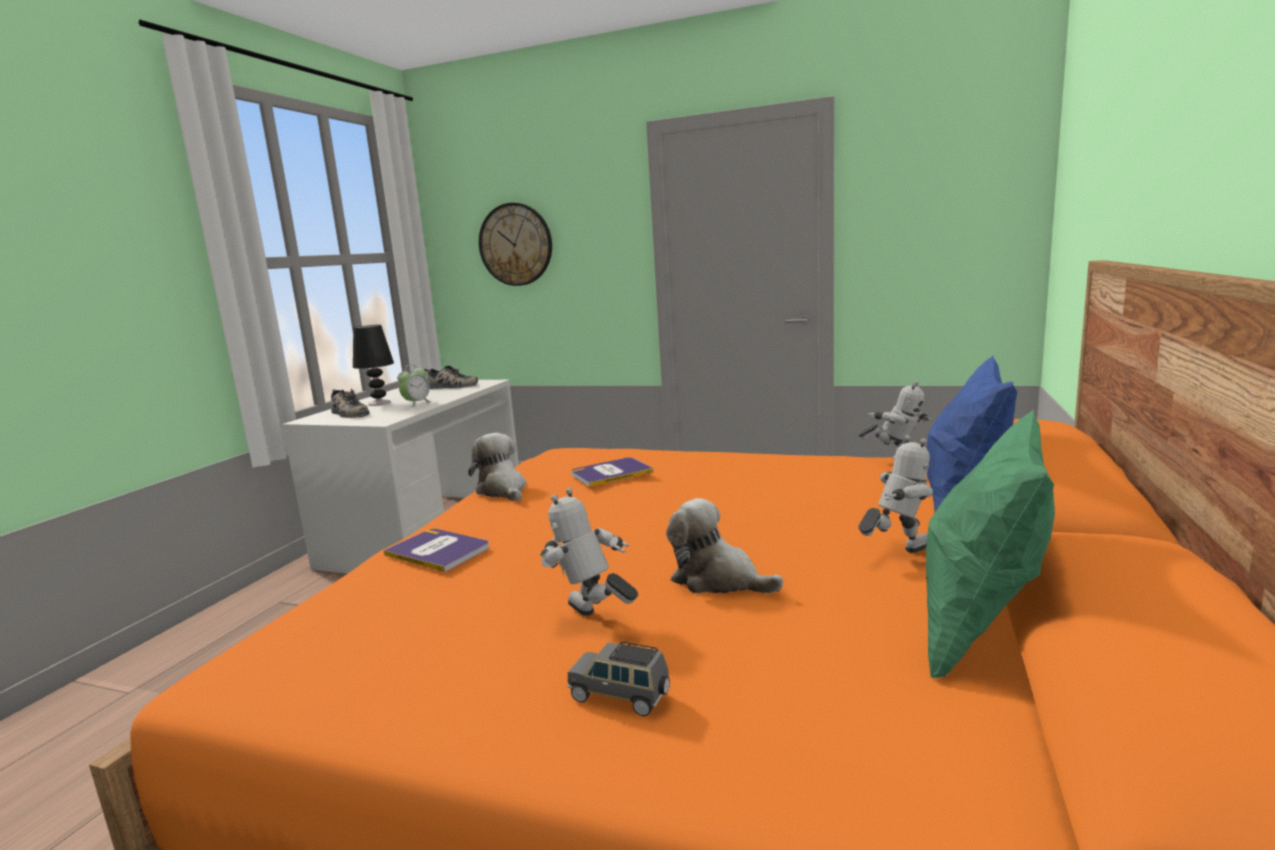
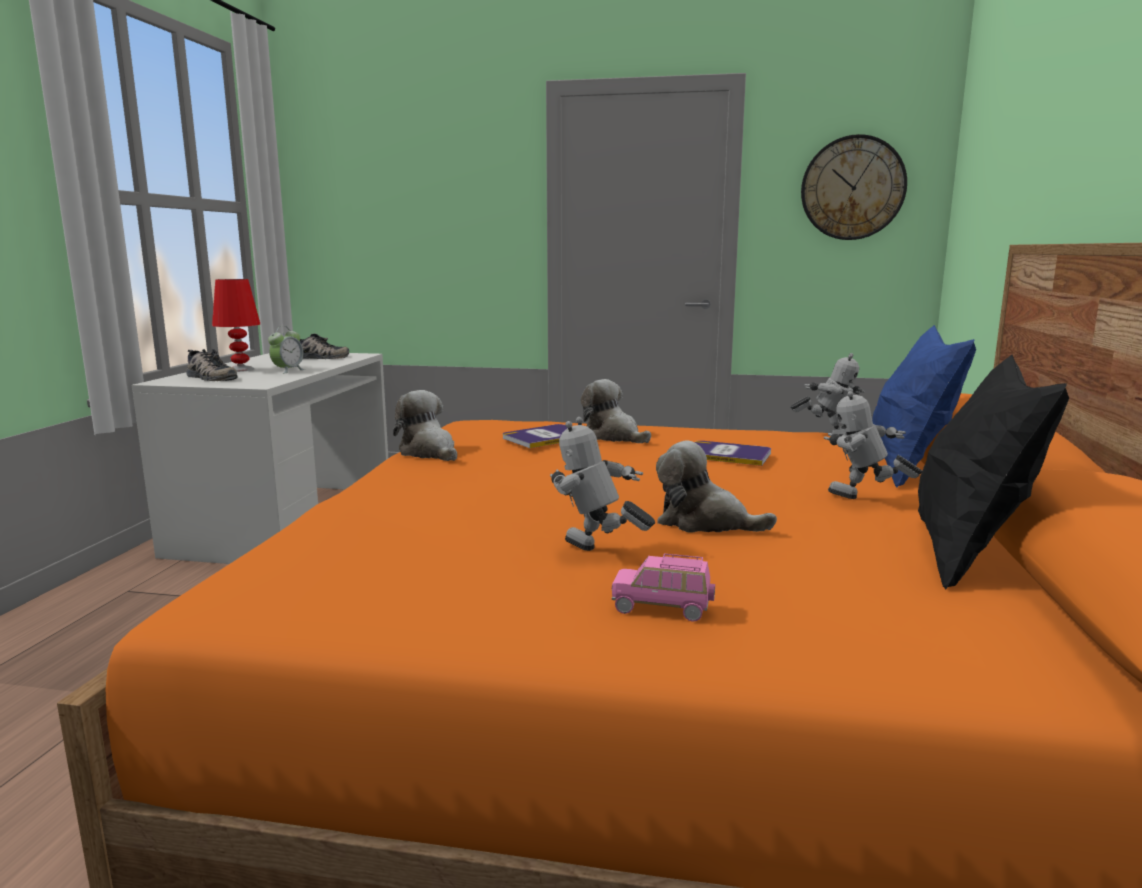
camera: 10 degrees left, 0 degrees up
black table lamp [353,325,394,406] -> red table lamp [212,279,260,372]
book [384,529,489,572] -> book moved to [695,441,771,466]
wall clock [479,203,552,286] -> wall clock moved to [801,134,907,240]
grey toy car [568,641,670,716] -> pink toy car [612,554,715,622]
toy robot [858,435,933,553] -> toy robot turned 120 degrees counterclockwise [824,388,922,499]
green pillow [926,409,1055,681] -> black pillow [918,354,1069,590]
none -> plush toy [581,379,651,443]

